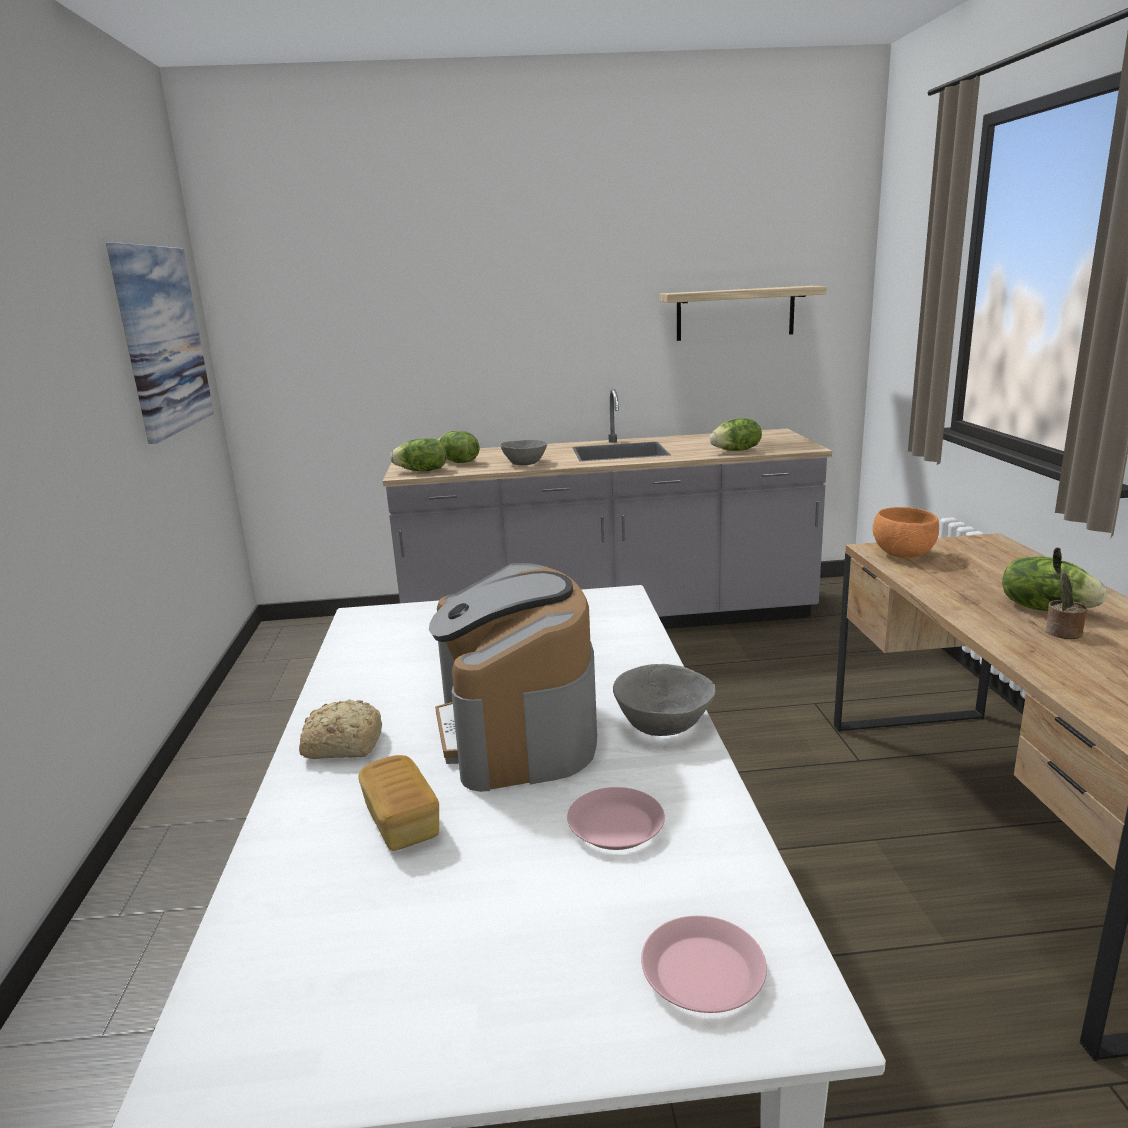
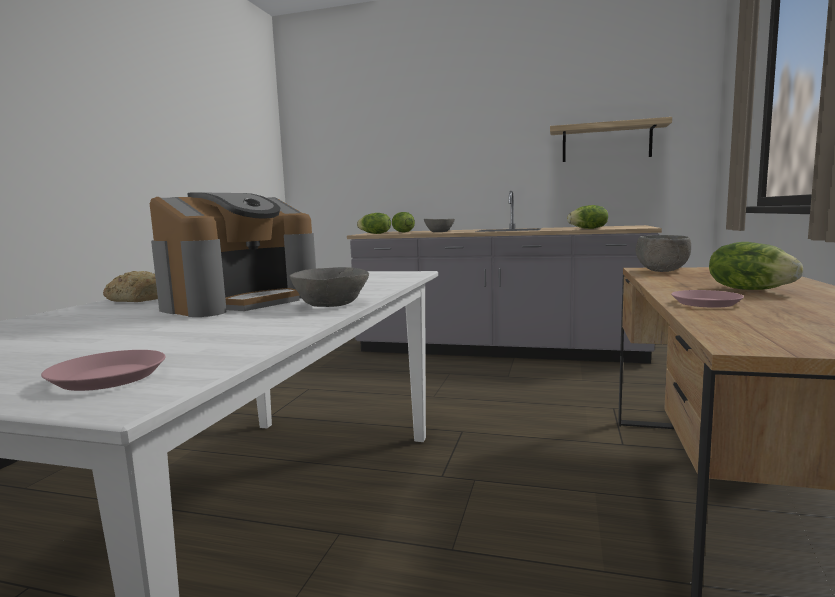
camera: 20 degrees right, 10 degrees down
picture [106,242,214,444] -> none
bread [358,755,439,851] -> none
coffee machine [429,563,597,792] -> coffee machine turned 150 degrees counterclockwise [150,192,316,317]
pink plate [567,787,665,850] -> pink plate moved to [671,290,744,308]
orange bowl [873,507,939,558] -> grey bowl [636,235,691,272]
potted plant [1046,547,1087,639] -> none

